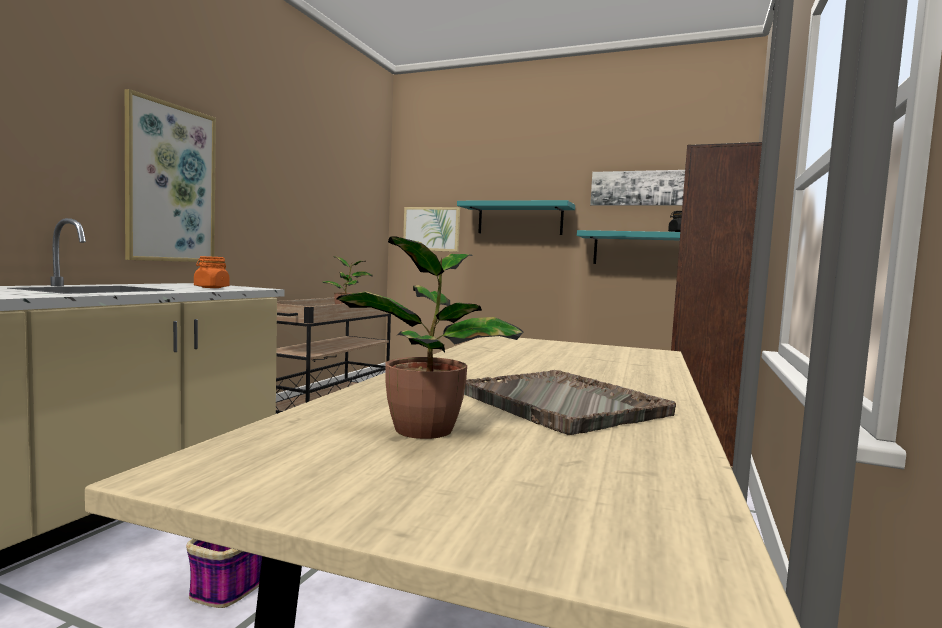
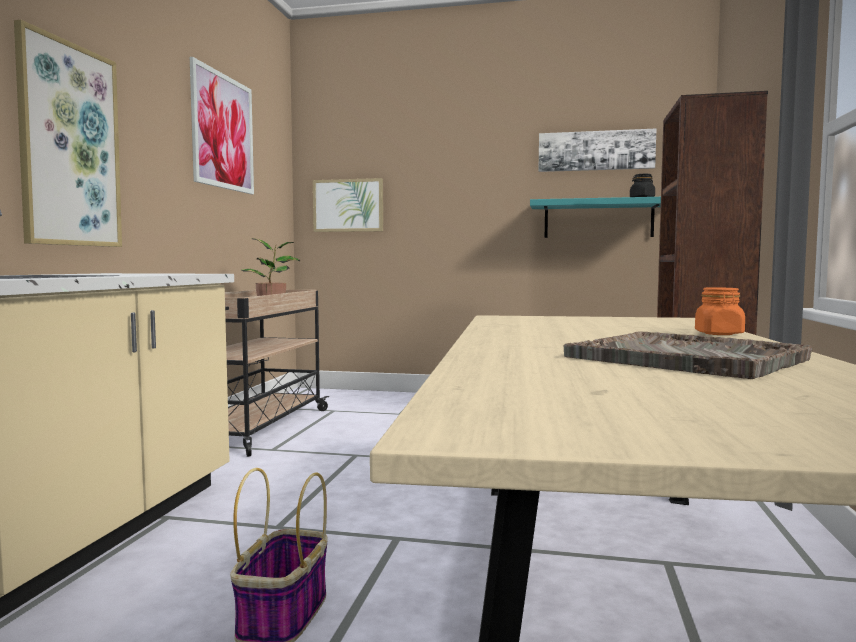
camera: 10 degrees left, 0 degrees up
orange jar [194,256,230,288] -> orange jar moved to [695,287,745,335]
potted plant [337,236,523,439] -> none
turquoise shelf [457,200,575,235] -> none
none -> picture [190,57,254,194]

